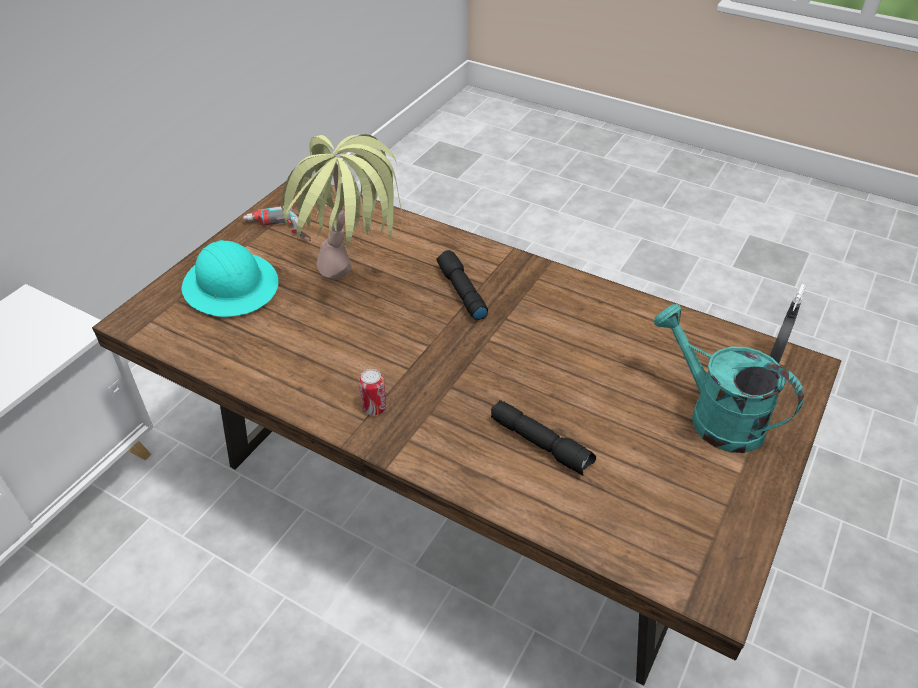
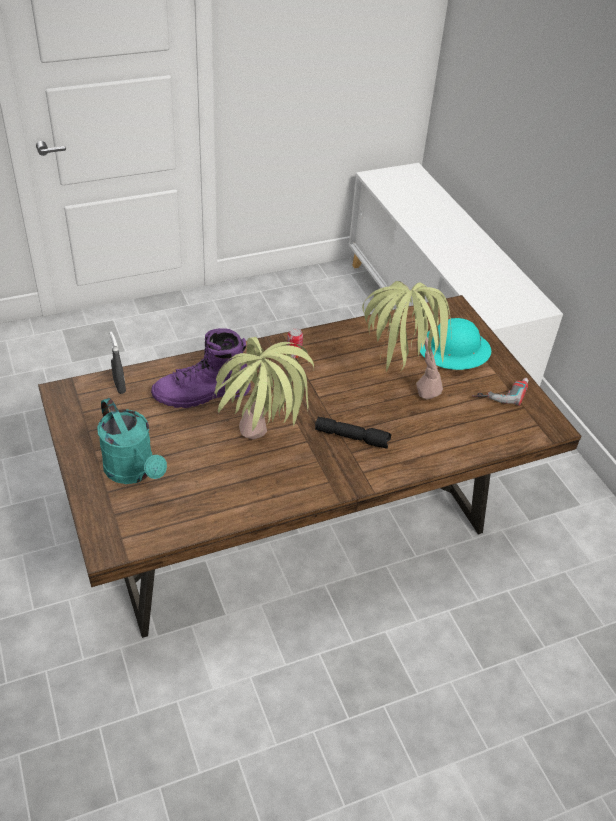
camera: 125 degrees right, 0 degrees up
black flashlight [491,400,596,476] -> purple boot [151,328,251,408]
turquoise watering can [653,304,804,453] -> turquoise watering can turned 60 degrees clockwise [97,398,167,484]
grey spray bottle [770,284,806,364] -> grey spray bottle moved to [110,331,126,394]
none -> potted plant [213,337,314,440]

